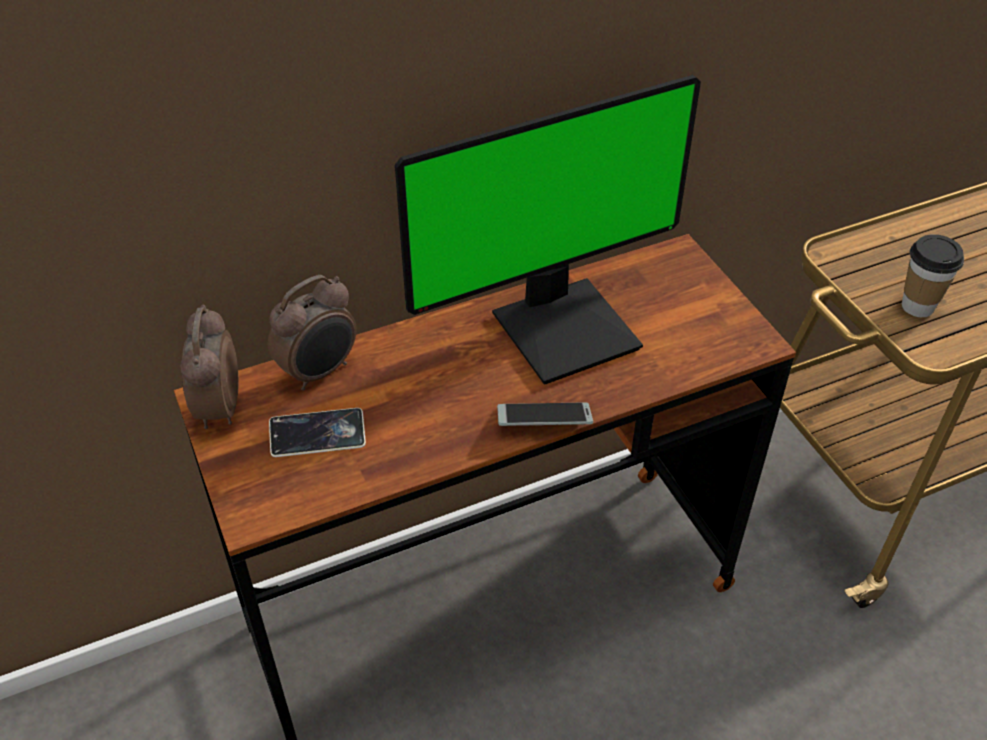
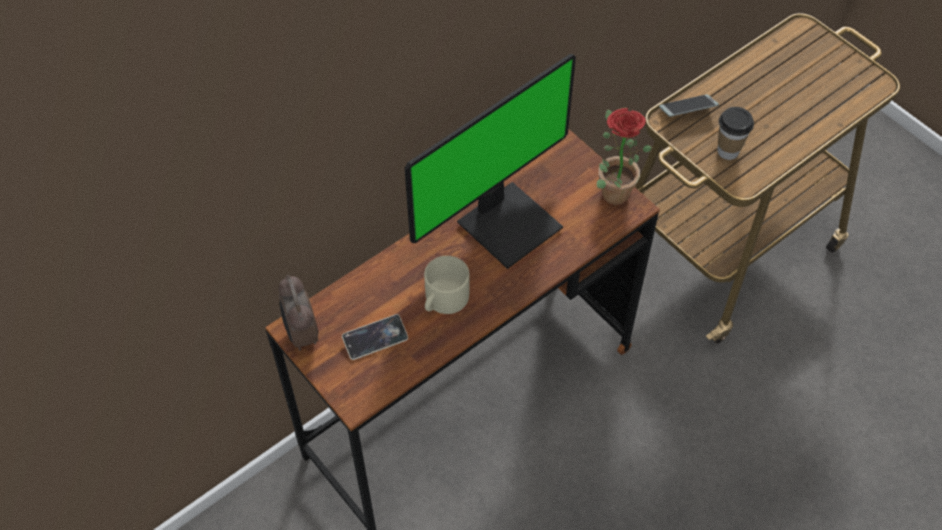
camera: 15 degrees left, 10 degrees up
alarm clock [268,275,357,391] -> none
phone [497,402,593,426] -> phone moved to [659,94,719,117]
none -> beige mug [424,256,470,314]
none -> potted plant [596,108,652,205]

